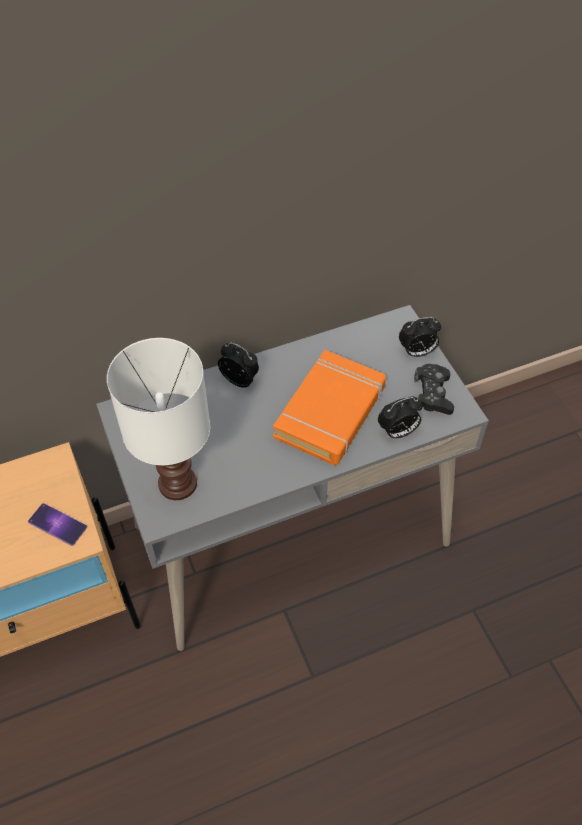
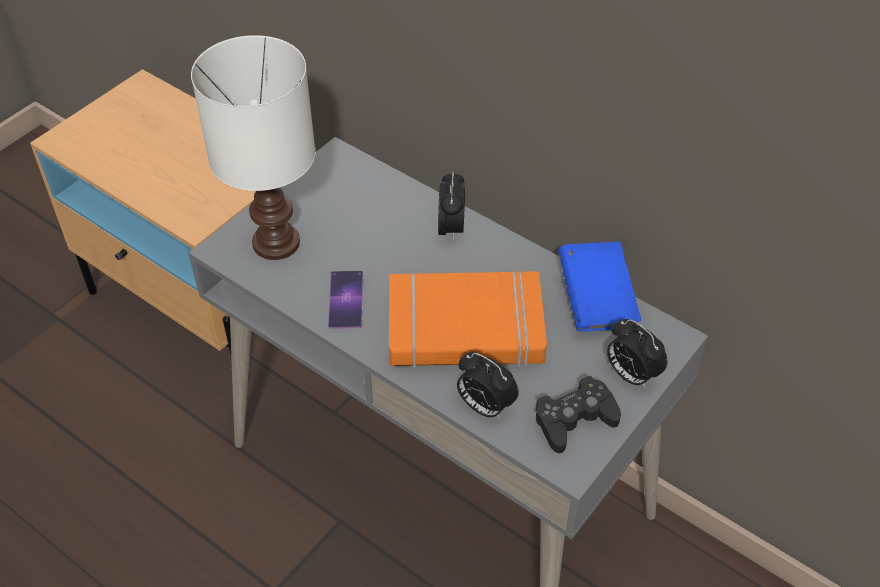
camera: 60 degrees right, 5 degrees down
phone [28,503,87,546] -> phone moved to [328,271,363,329]
none -> blue book [558,242,641,332]

